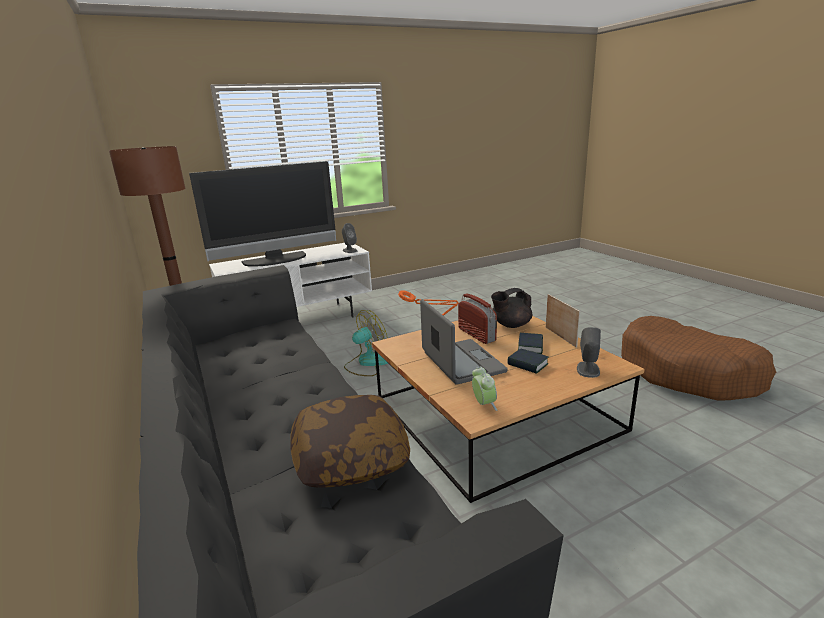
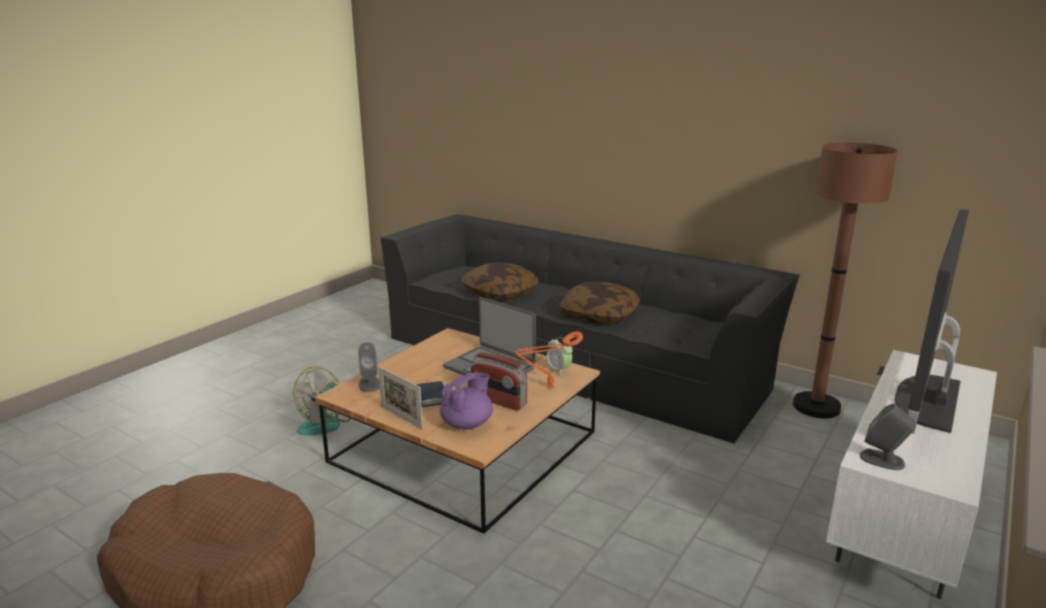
camera: 150 degrees right, 0 degrees up
fan [344,310,388,376] -> fan moved to [293,367,351,435]
alarm clock [472,366,497,411] -> alarm clock moved to [546,337,573,377]
black teapot [491,288,532,328] -> purple teapot [440,373,493,430]
book [507,349,548,374] -> none
none -> pillow [560,282,640,324]

